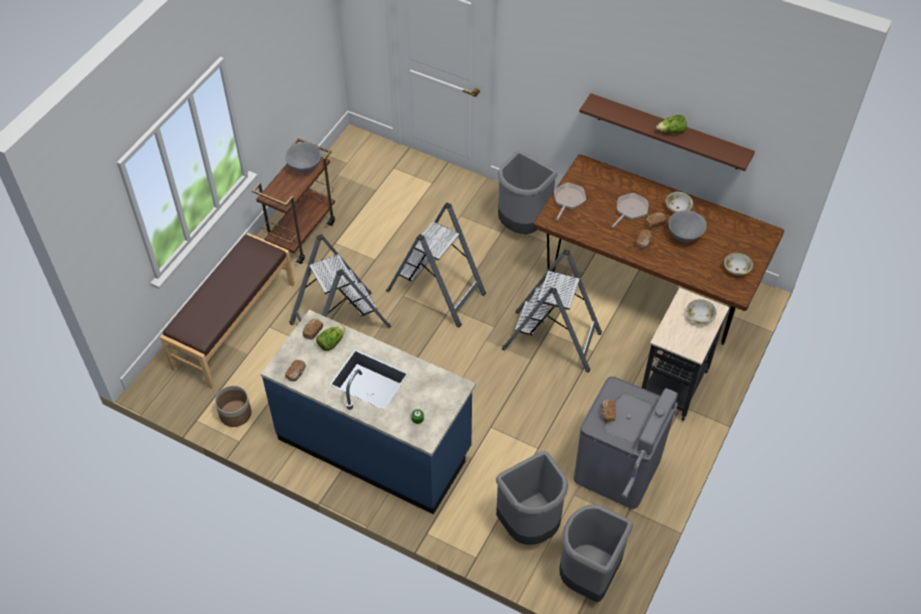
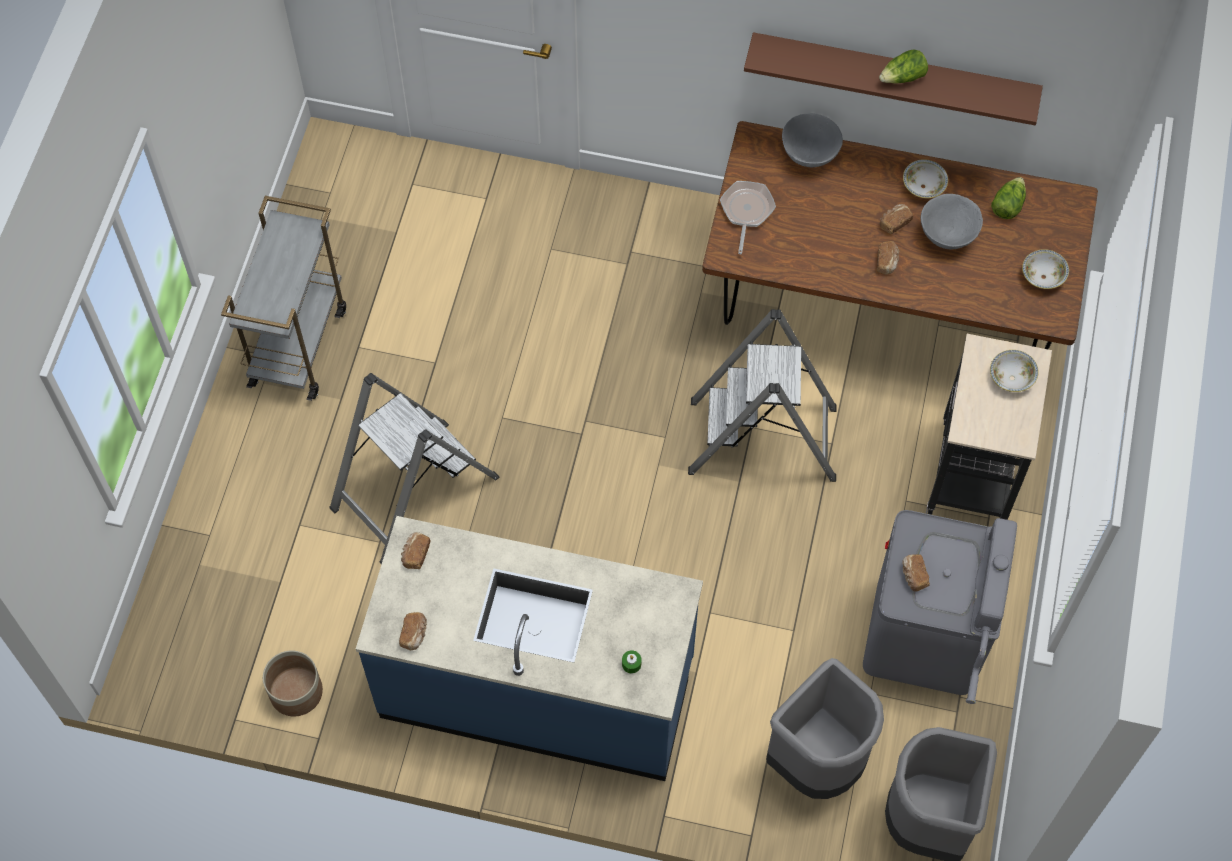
camera: 15 degrees left, 10 degrees up
brown bench [160,233,295,389] -> none
brown cart [252,138,335,264] -> grey cart [221,196,346,401]
grey bowl [285,142,321,173] -> grey bowl moved to [782,113,843,167]
lettuce [316,326,345,351] -> lettuce moved to [991,177,1026,219]
grey step ladder [386,202,486,328] -> none
grey trash can [498,151,557,234] -> none
frying pan [611,193,648,228] -> none

